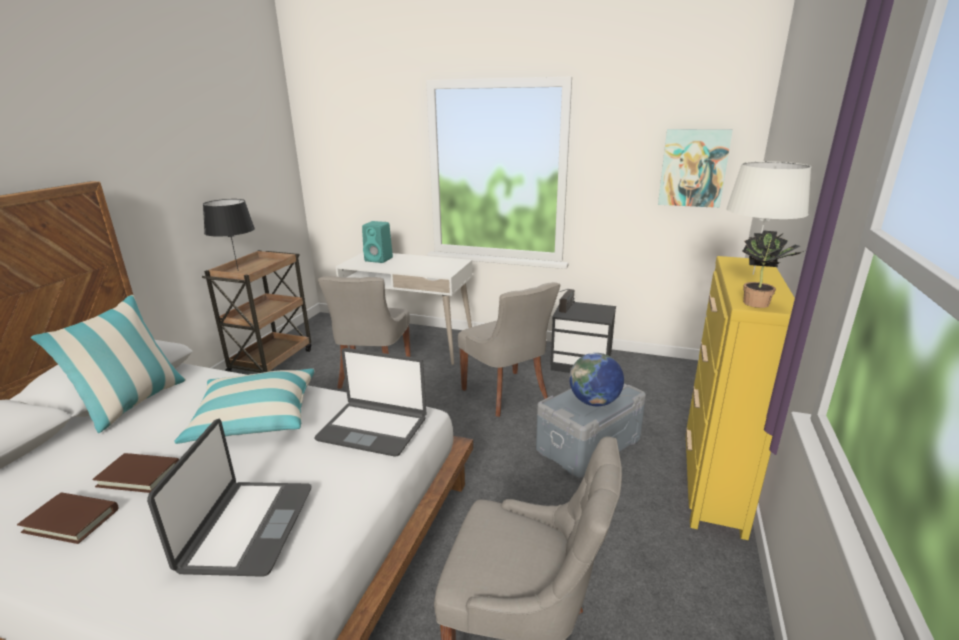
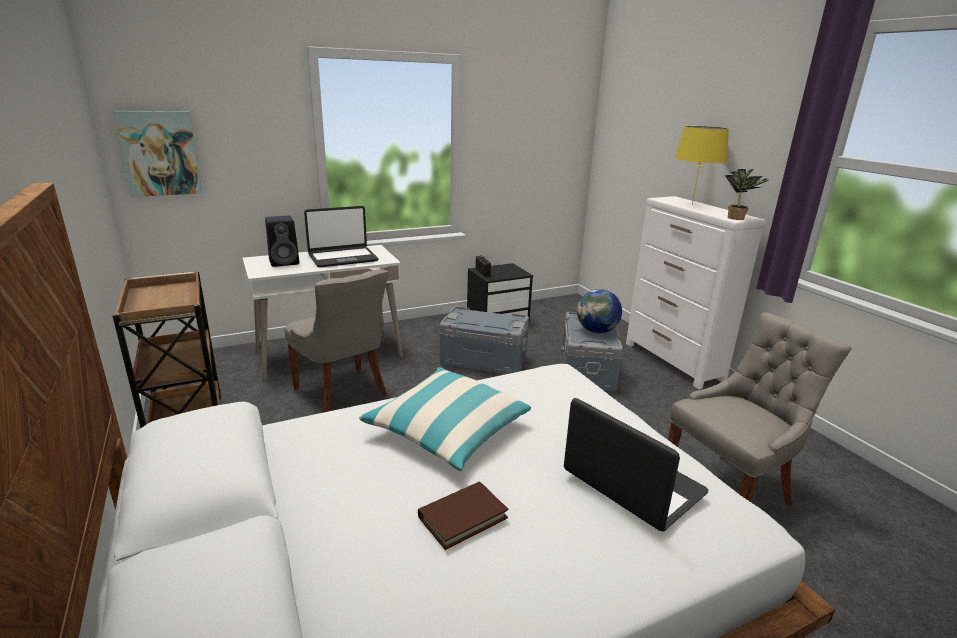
camera: 45 degrees left, 0 degrees up
brown book [17,493,118,544] -> none
pillow [30,295,186,433] -> none
black table lamp [203,199,255,269] -> none
laptop [314,348,426,457] -> laptop moved to [304,206,379,267]
turquoise speaker [362,221,393,263] -> black speaker [265,216,299,267]
grey chair [458,282,561,417] -> grey storage box [440,306,529,375]
picture [658,129,733,208] -> picture moved to [113,111,202,197]
yellow dresser [686,256,795,540] -> white dresser [626,196,766,389]
white table lamp [726,161,811,275] -> yellow table lamp [674,126,729,205]

